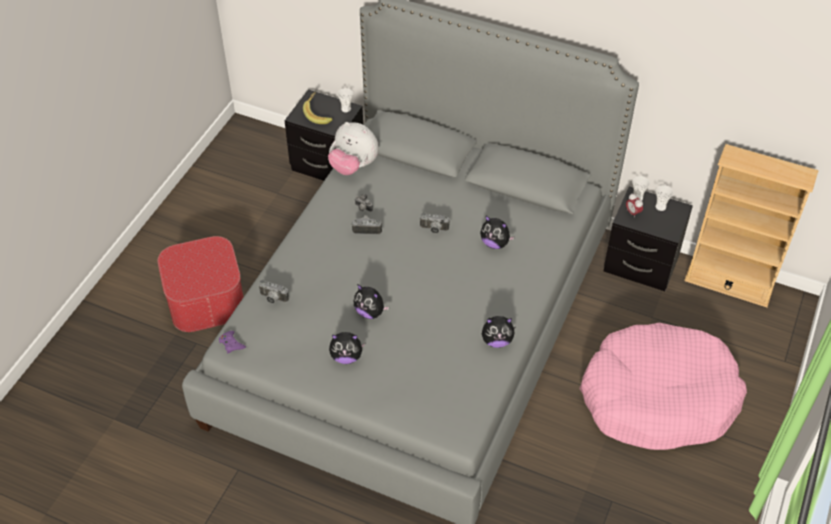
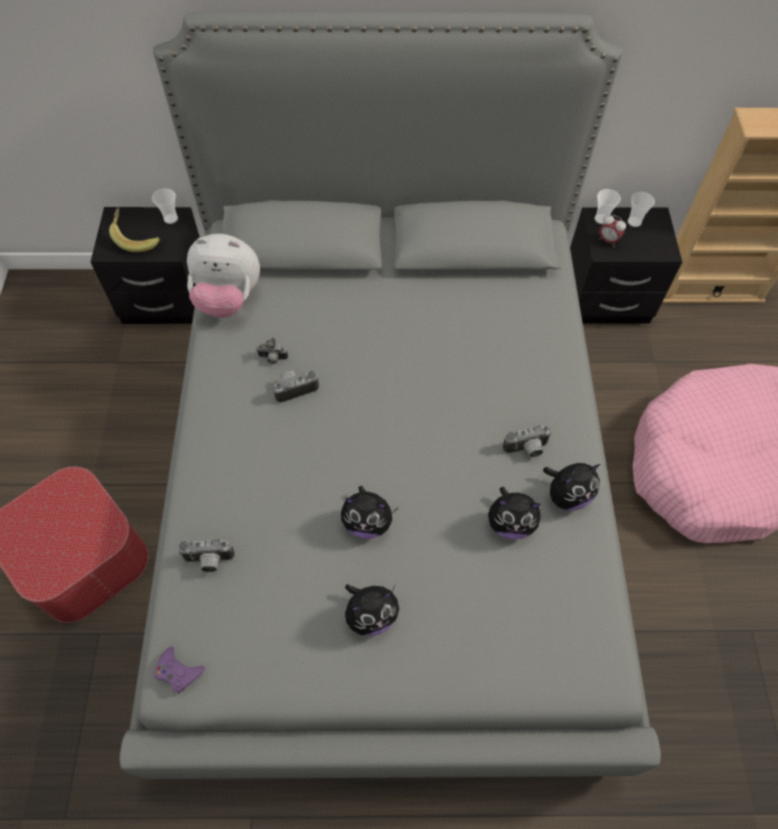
camera: 25 degrees left, 10 degrees up
camera [419,212,450,233] -> camera moved to [502,425,552,458]
plush toy [480,216,515,249] -> plush toy moved to [488,487,541,539]

